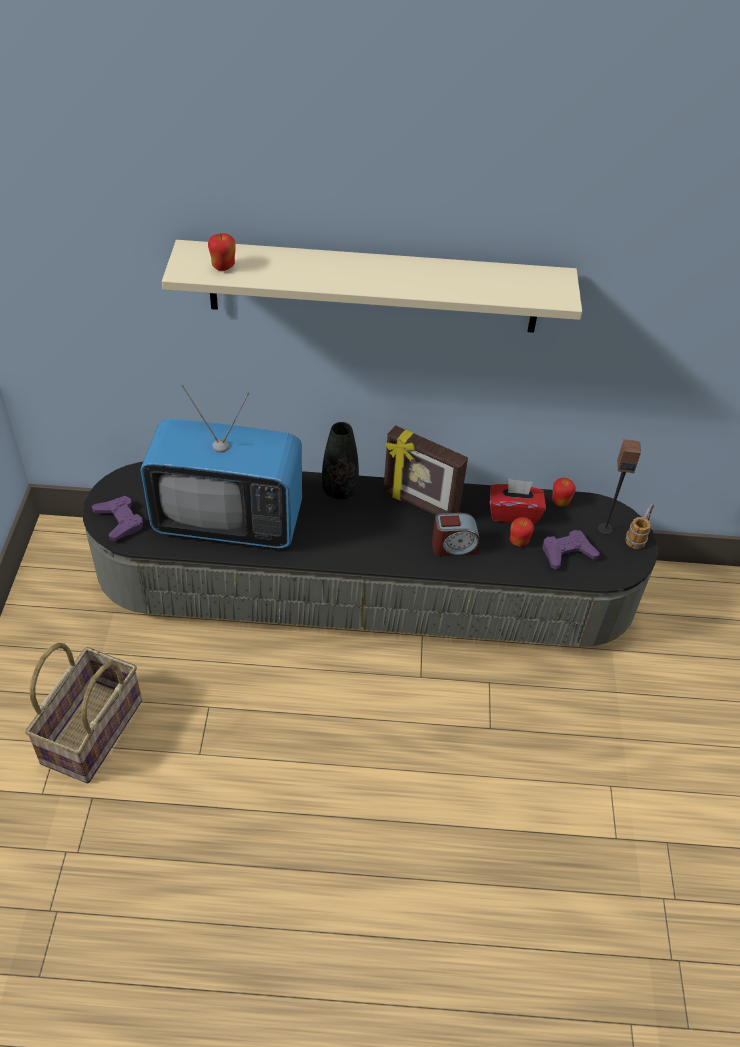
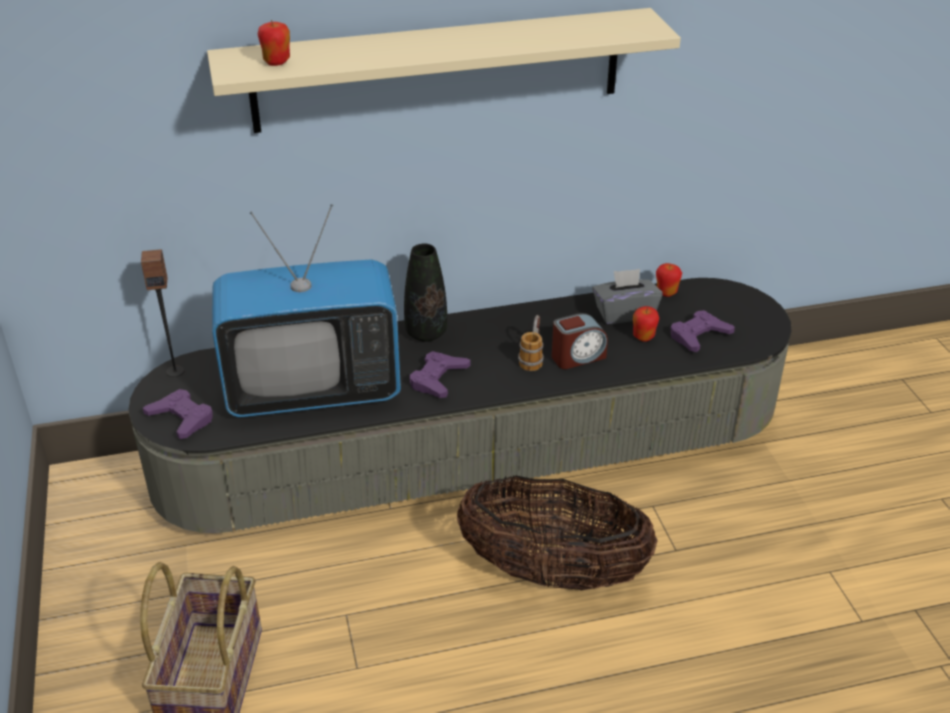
camera: 15 degrees left, 10 degrees down
picture frame [383,425,468,516] -> none
red tissue box [490,479,546,525] -> grey tissue box [592,269,663,324]
speaker [598,439,641,535] -> speaker moved to [141,249,184,377]
mug [626,503,654,549] -> mug moved to [518,315,544,371]
none -> purple game controller [410,351,471,398]
none -> basket [457,476,658,591]

